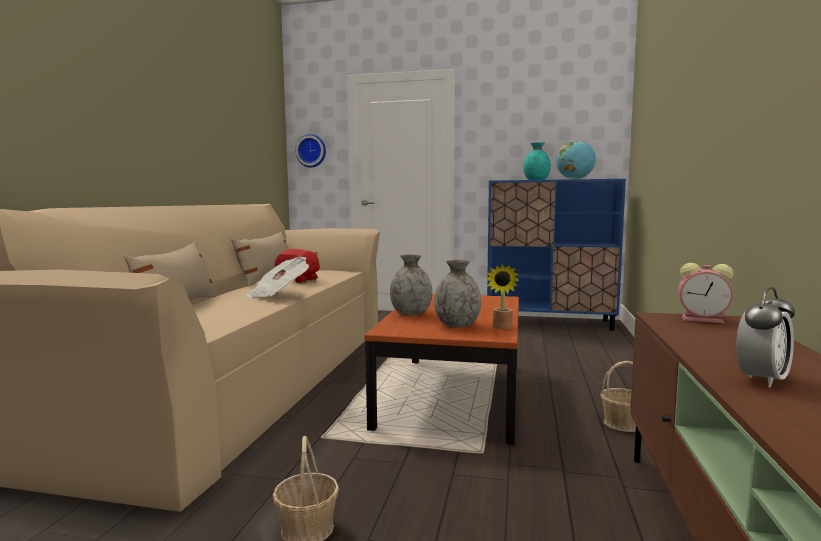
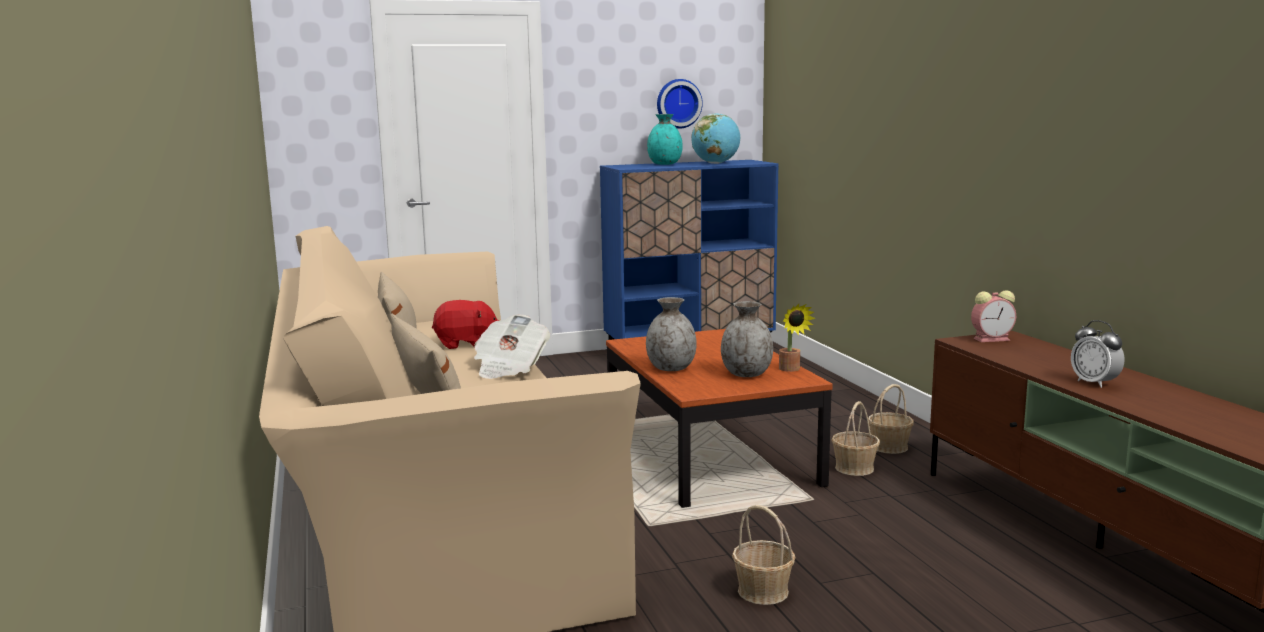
camera: 30 degrees left, 5 degrees up
wall clock [295,134,326,168] -> wall clock moved to [657,79,703,129]
alarm clock [736,287,795,388] -> alarm clock turned 135 degrees clockwise [1071,320,1125,388]
none -> basket [831,401,880,476]

